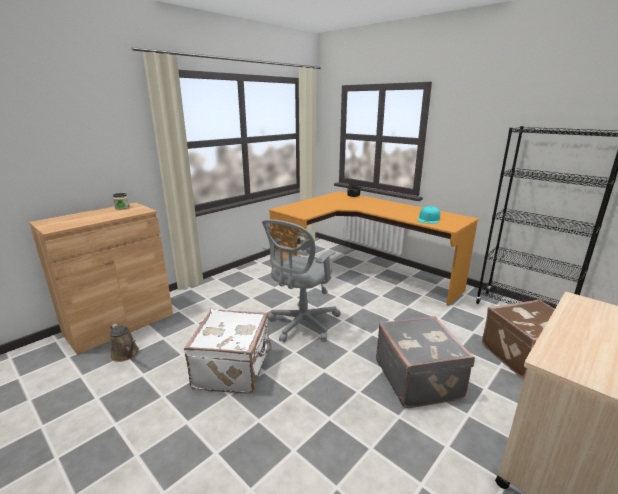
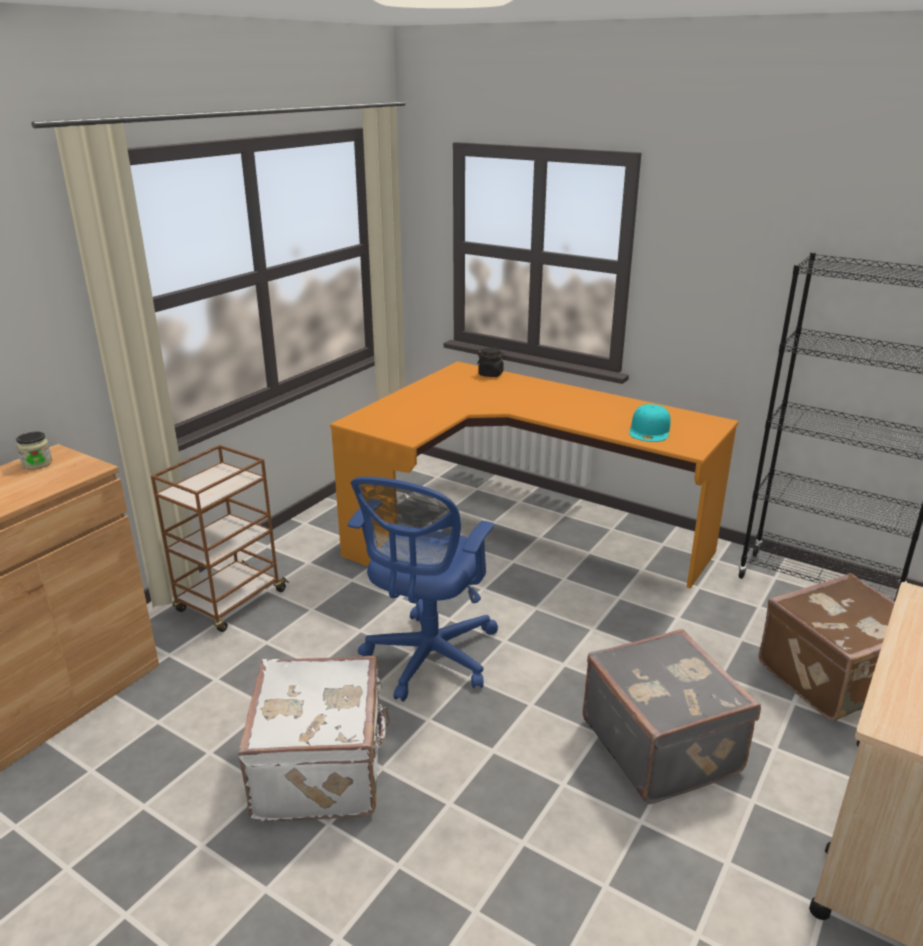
camera: 10 degrees left, 5 degrees up
brown watering can [110,323,139,362] -> none
grey office chair [262,219,341,342] -> blue office chair [348,477,498,702]
none -> brown cart [151,445,289,632]

